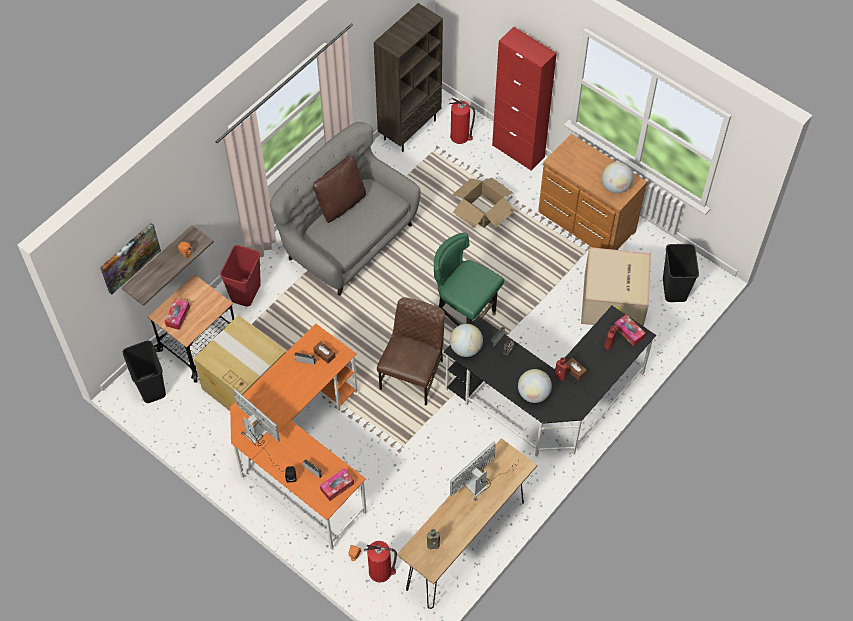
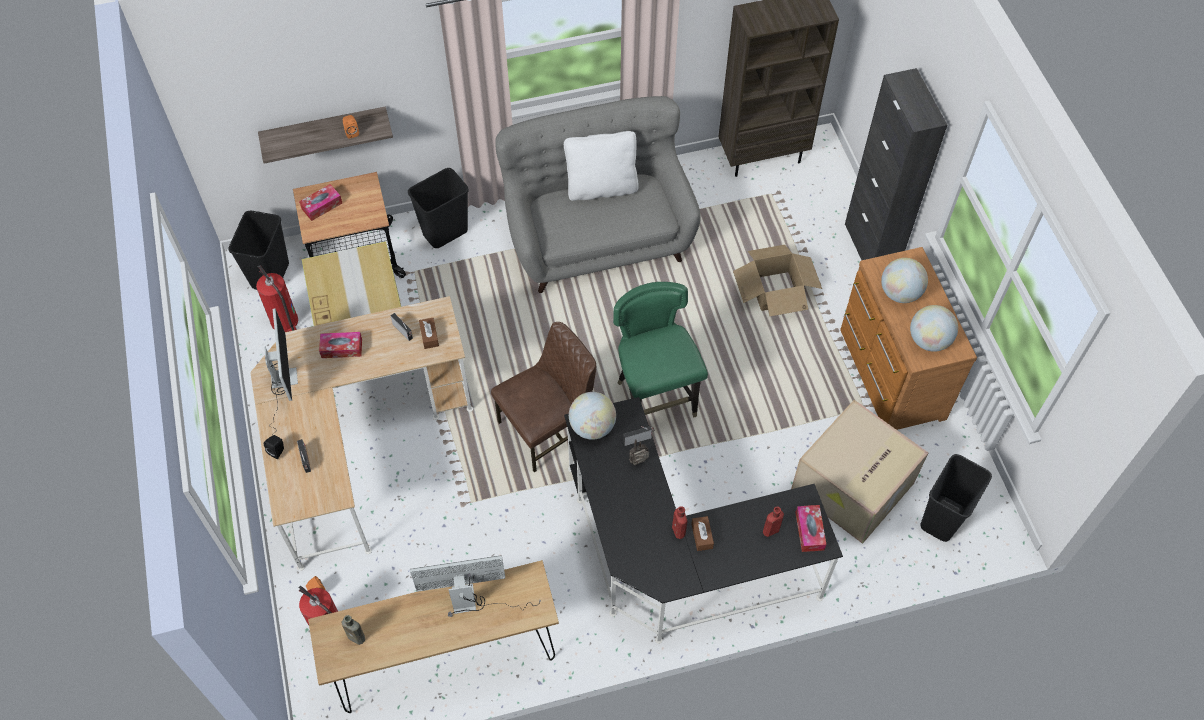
camera: 35 degrees right, 0 degrees up
picture [100,223,161,295] -> none
red trash can [220,245,261,306] -> black trash can [408,168,469,248]
orange desk [230,324,367,551] -> beige desk [250,296,473,571]
brown pillow [313,156,366,223] -> white pillow [564,131,639,201]
tissue box [320,468,354,501] -> tissue box moved to [319,332,362,358]
fire extinguisher [449,98,475,144] -> fire extinguisher moved to [256,265,298,332]
red cabinet [492,27,557,171] -> black cabinet [845,68,947,260]
globe [518,369,552,403] -> globe moved to [881,258,928,303]

